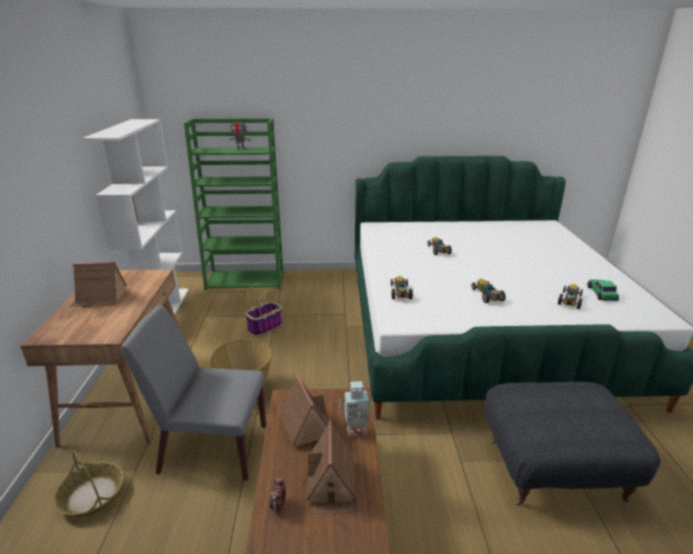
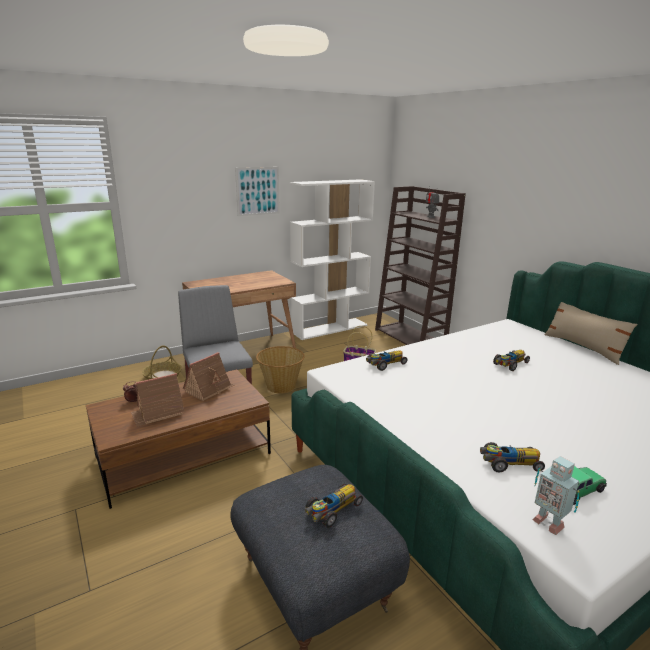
camera: 60 degrees right, 5 degrees down
toy house [70,261,127,307] -> none
green bookcase [184,118,283,290] -> brown bookcase [375,186,466,345]
toy robot [339,381,373,437] -> toy robot moved to [533,456,580,535]
toy car [472,279,506,303] -> toy car moved to [305,483,363,528]
none -> picture [235,167,280,216]
none -> beige pillow [544,302,638,365]

